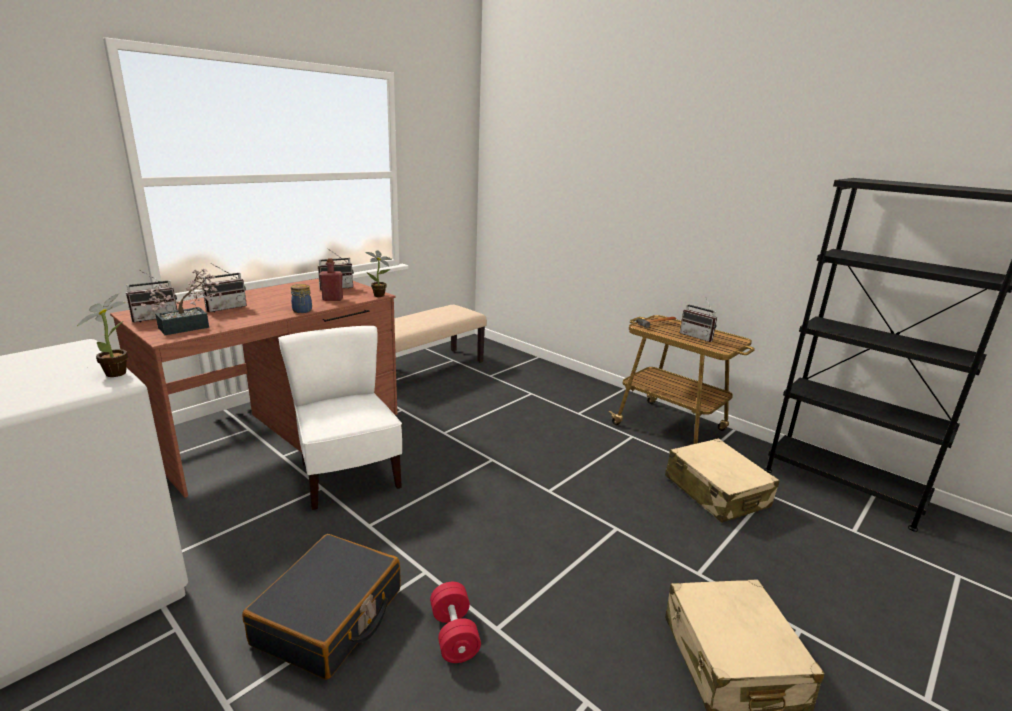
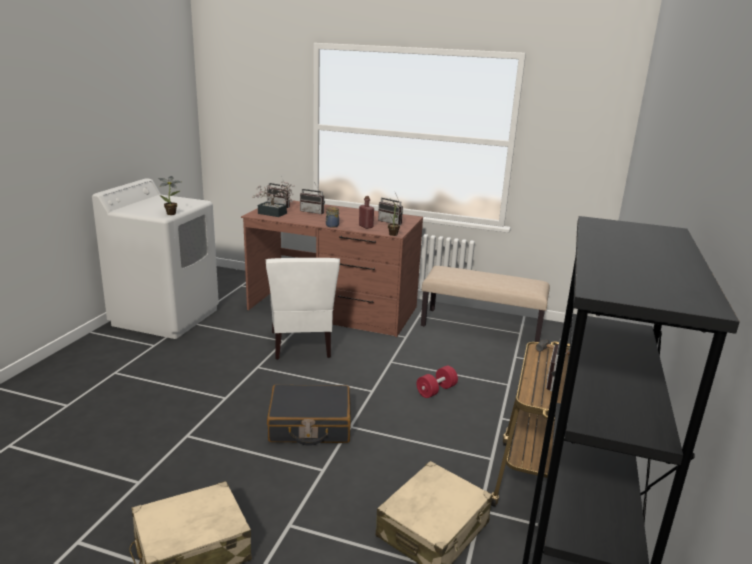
camera: 65 degrees right, 0 degrees up
black suitcase [242,534,401,680] -> black suitcase moved to [267,384,351,446]
white chair [278,326,402,510] -> white chair turned 135 degrees clockwise [266,258,340,360]
red dumbbell [430,582,481,663] -> red dumbbell moved to [417,366,458,398]

